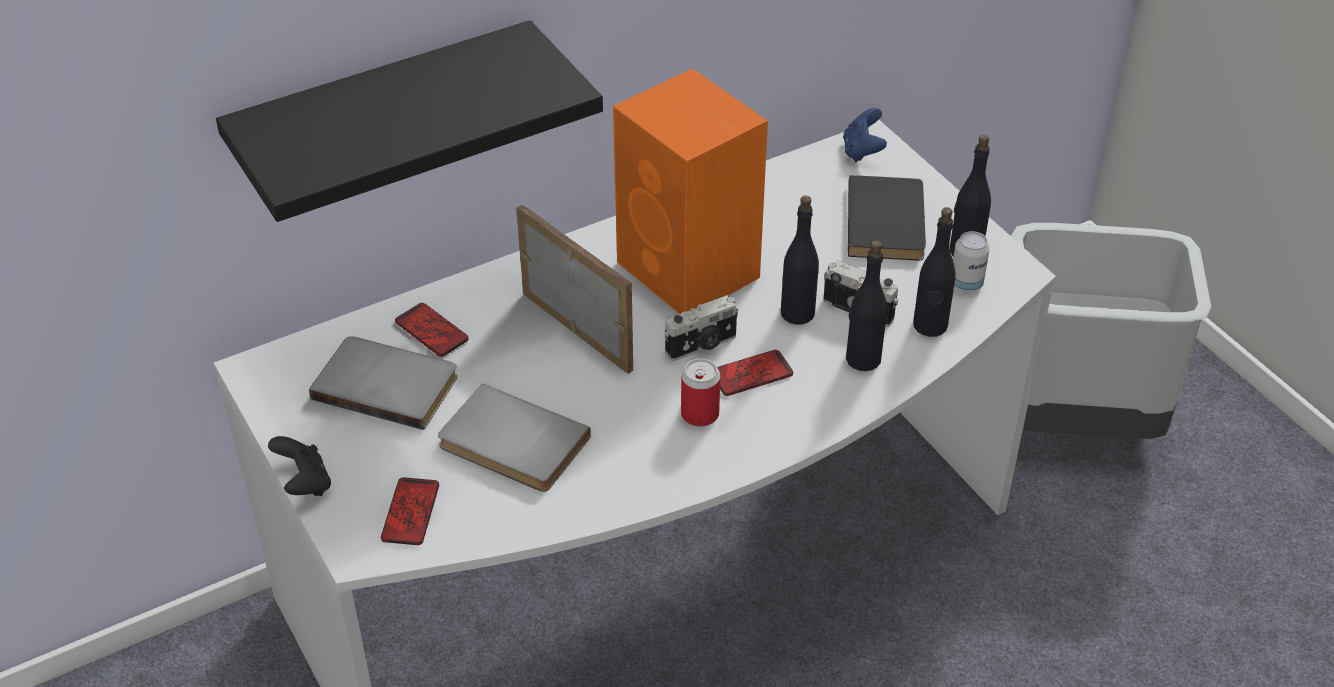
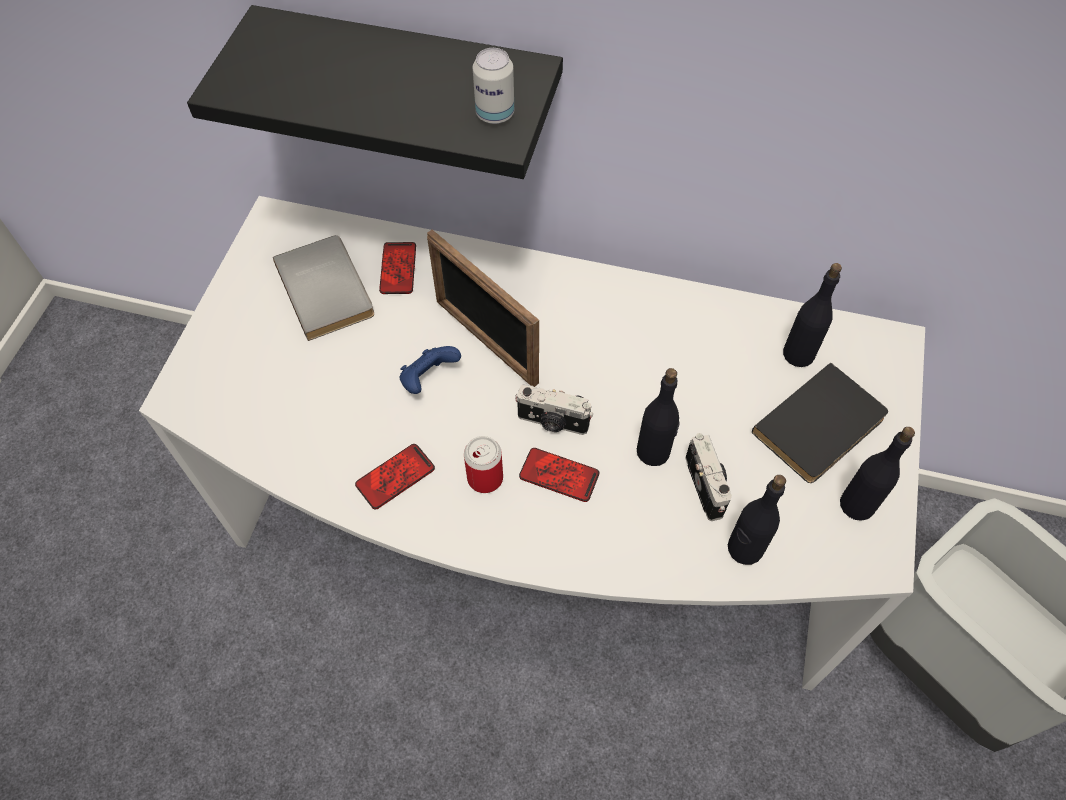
camera: 45 degrees right, 15 degrees up
black game controller [268,436,331,496] -> none
phone [381,477,439,545] -> phone moved to [355,444,435,509]
grey book [438,383,591,492] -> none
picture frame [516,204,633,374] -> picture frame turned 135 degrees clockwise [427,230,539,387]
orange speaker [613,68,768,314] -> none
blue game controller [843,108,887,162] -> blue game controller moved to [400,346,461,394]
black bottle [846,241,887,371] -> black bottle moved to [783,263,842,367]
can [953,231,990,292] -> can moved to [473,48,514,124]

